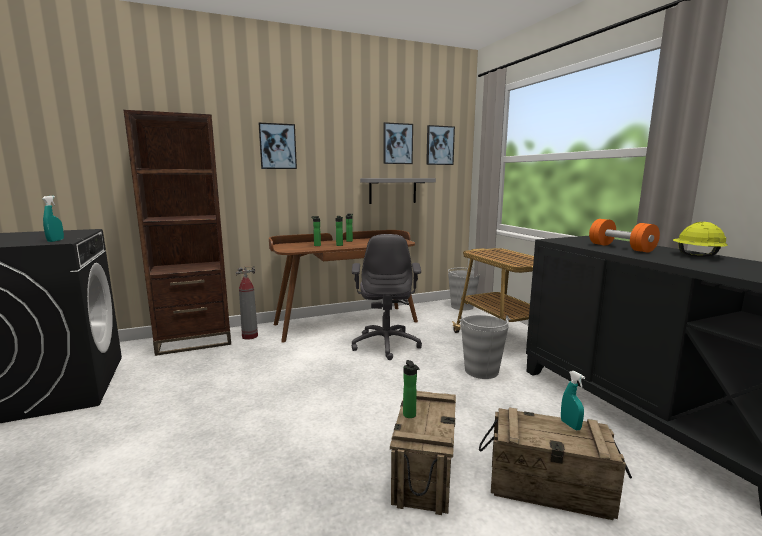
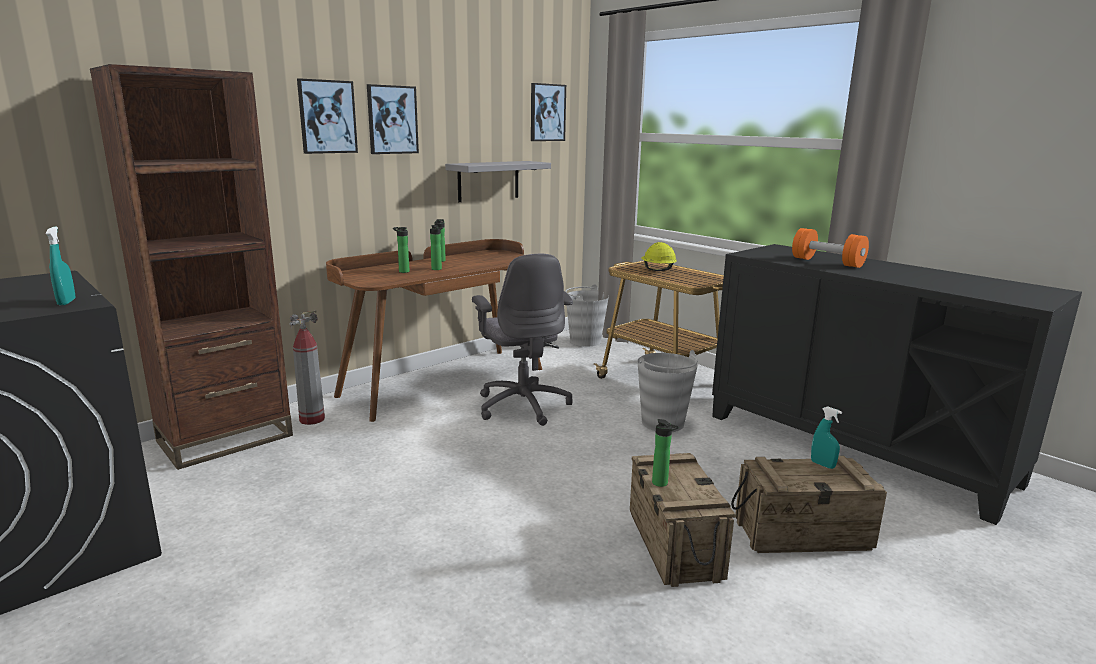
camera: 20 degrees left, 5 degrees up
picture [383,122,413,164] -> picture moved to [367,84,419,154]
yellow hard hat [673,222,728,257] -> yellow hard hat moved to [641,242,677,271]

